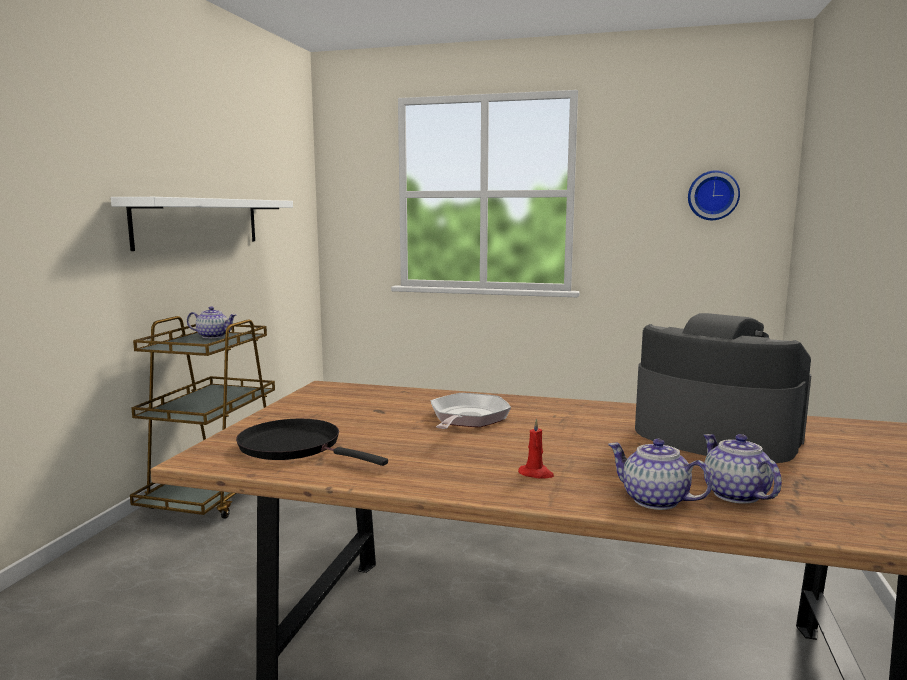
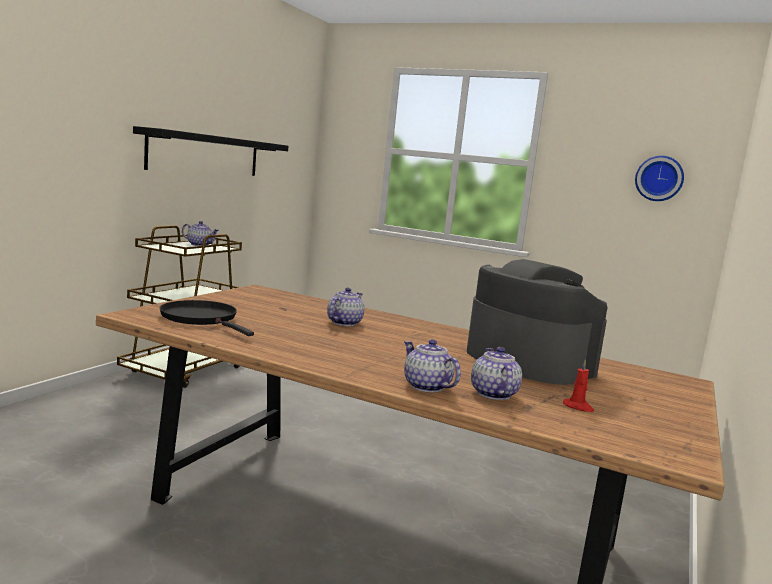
camera: 10 degrees right, 0 degrees up
white shelf [111,197,293,251] -> black shelf [133,126,288,176]
frying pan [431,393,511,429] -> teapot [327,287,364,326]
red candle [518,418,554,479] -> red candle moved to [563,359,594,412]

